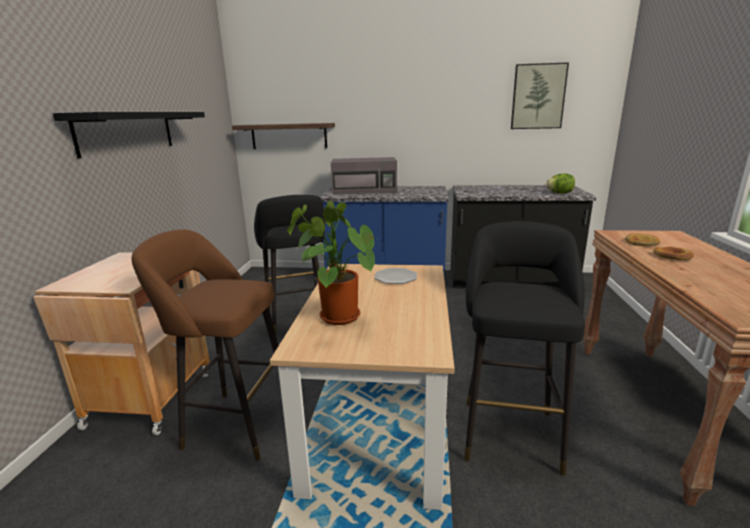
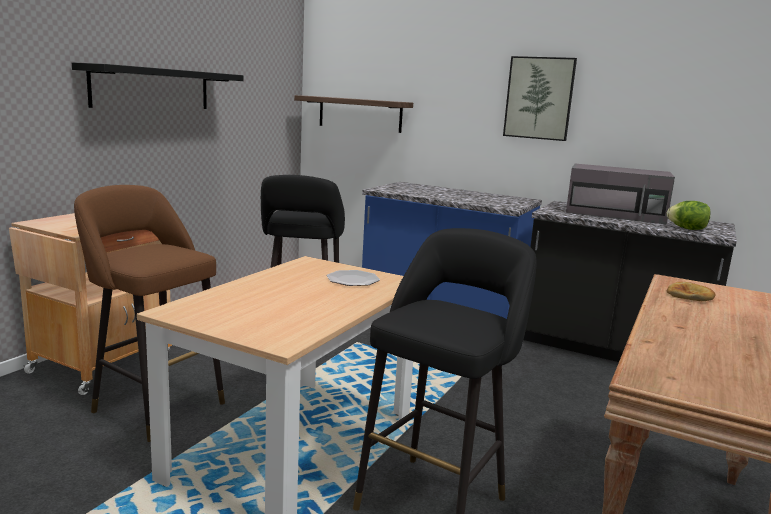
camera: 20 degrees right, 5 degrees down
potted plant [287,201,375,325] -> none
grey microwave [331,157,397,195] -> grey microwave moved to [566,164,675,224]
picture [511,62,569,129] -> picture moved to [503,56,577,141]
bread [654,247,694,260] -> none

